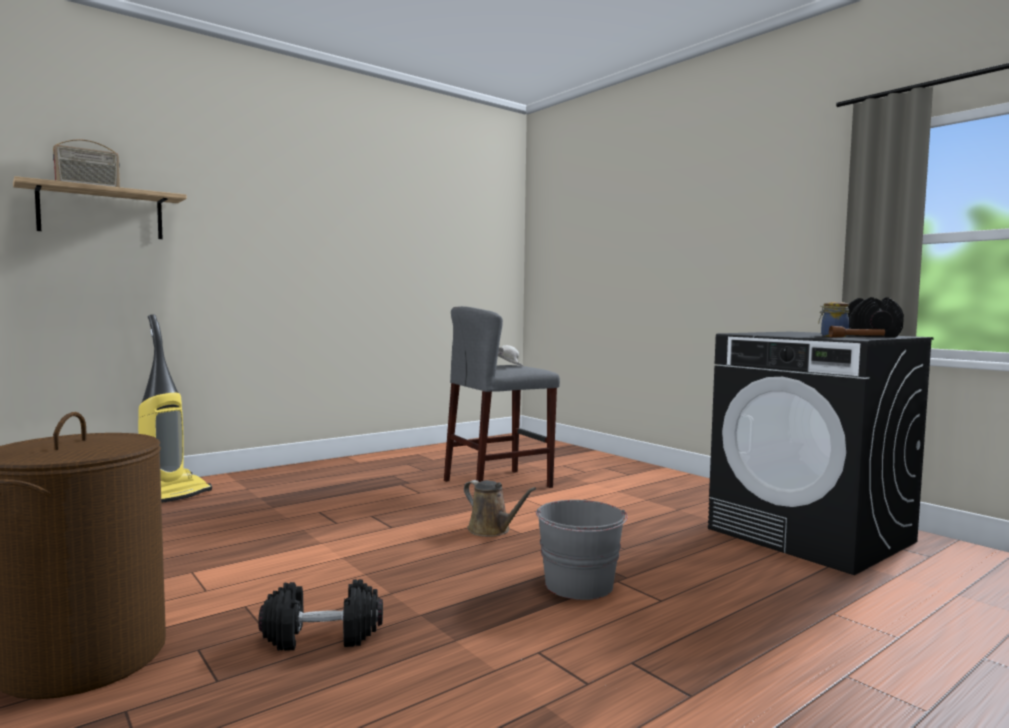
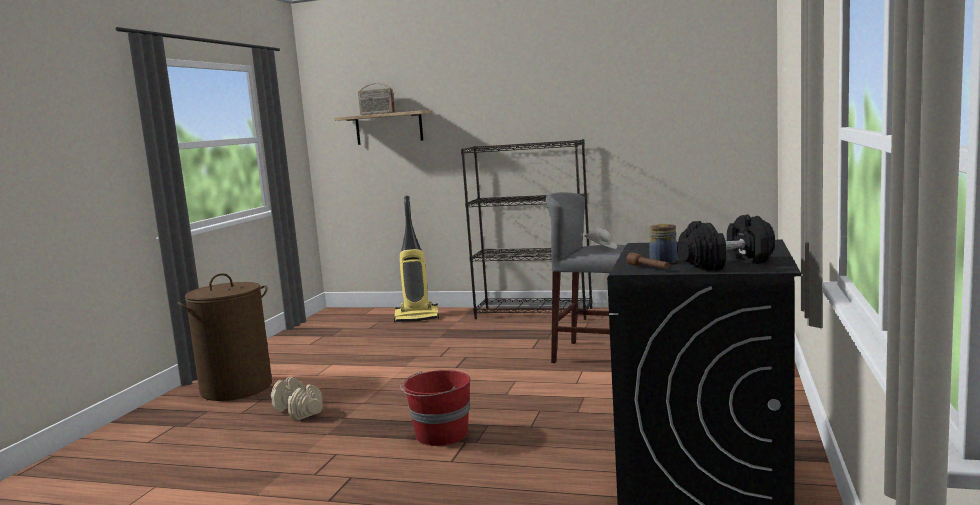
camera: 55 degrees right, 5 degrees up
black dumbbell [258,579,383,651] -> beige dumbbell [271,377,323,420]
brown watering can [464,480,536,537] -> none
grey bucket [536,500,628,600] -> red bucket [400,370,470,446]
none -> black bookcase [461,139,593,320]

